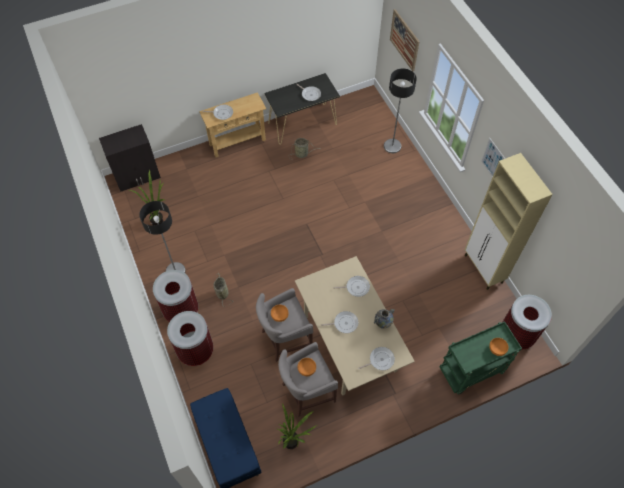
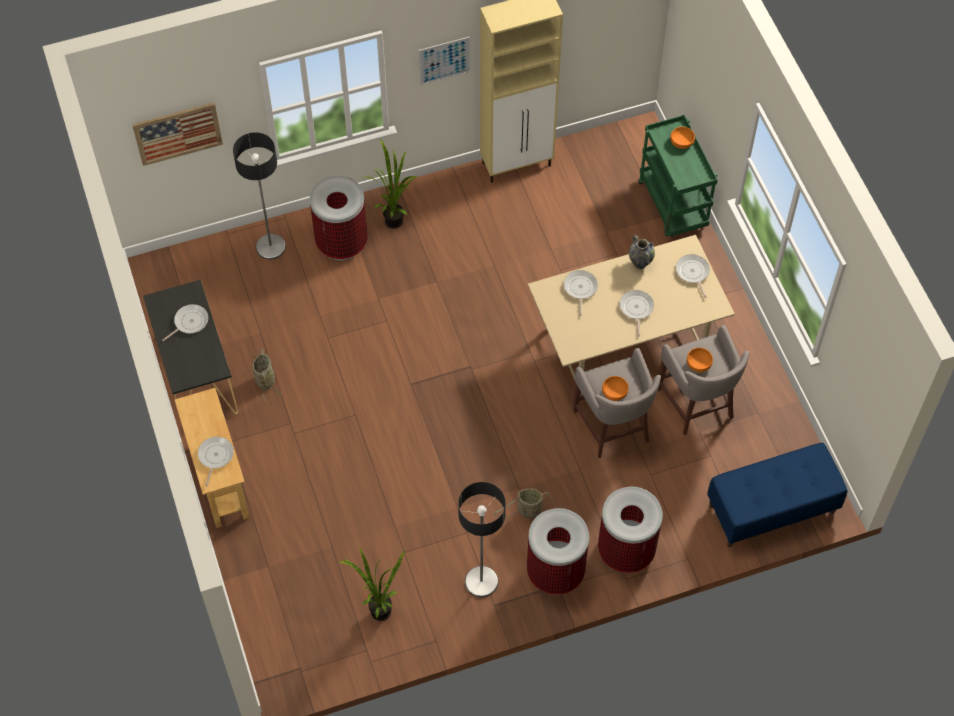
camera: 85 degrees left, 0 degrees up
black cabinet [99,124,161,192] -> none
potted plant [278,404,316,449] -> potted plant moved to [363,139,417,229]
trash can [503,295,552,350] -> trash can moved to [310,176,368,260]

